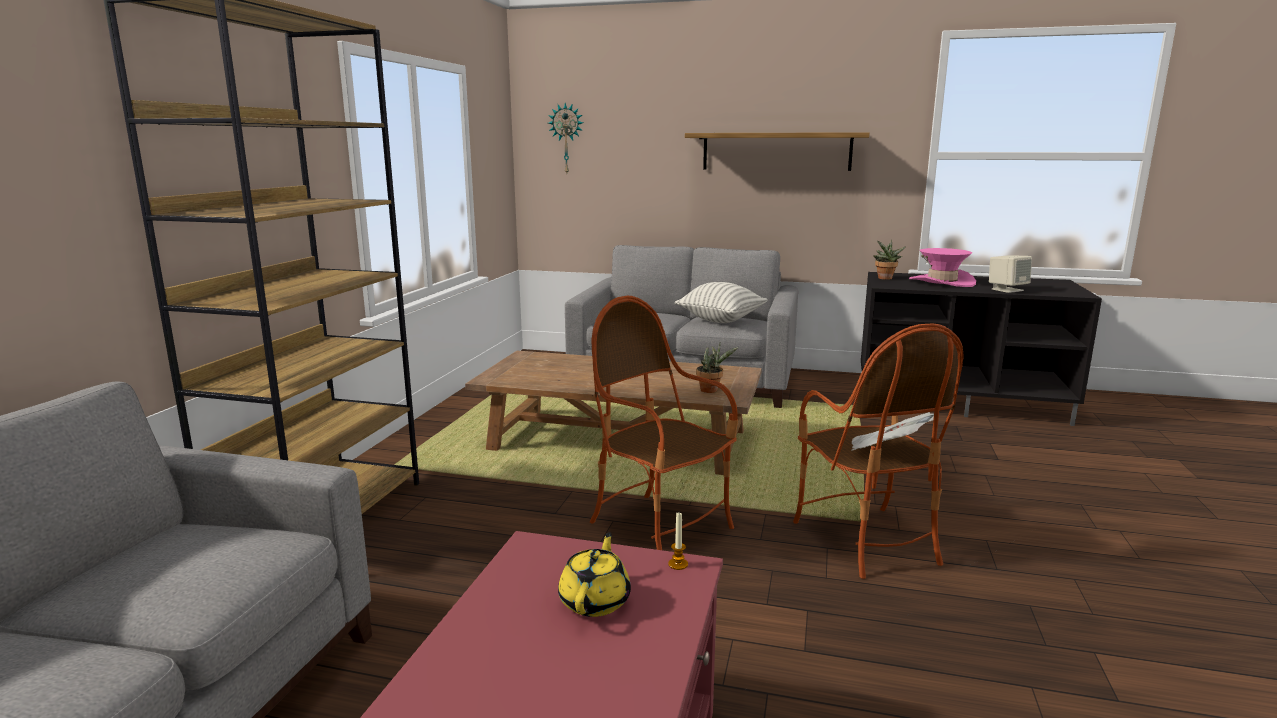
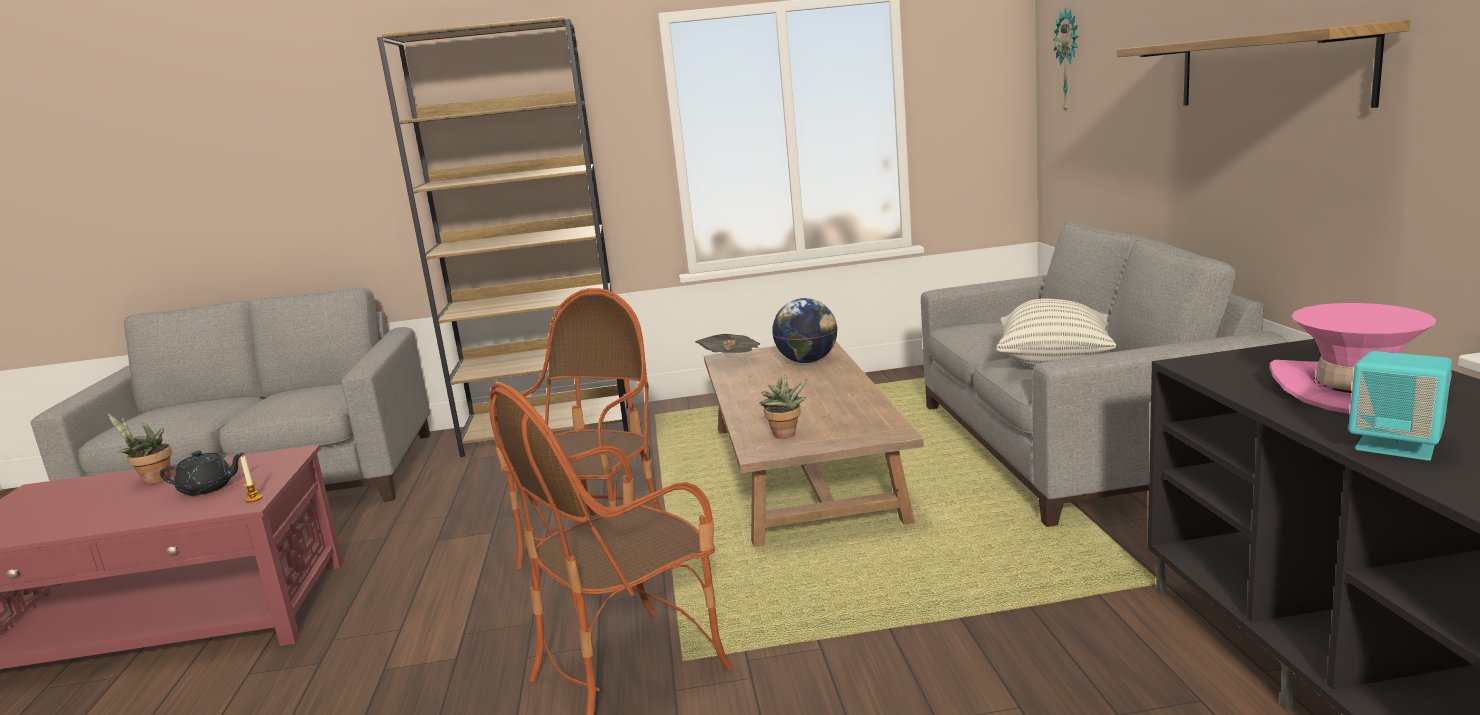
camera: 70 degrees right, 0 degrees up
yellow teapot [558,532,631,617] -> black teapot [160,451,244,496]
newspaper [851,412,934,451] -> newspaper moved to [695,334,760,353]
potted plant [873,239,906,280] -> potted plant moved to [108,413,172,484]
beige speaker [989,255,1032,293] -> turquoise speaker [1348,351,1452,461]
none -> globe [772,298,838,363]

